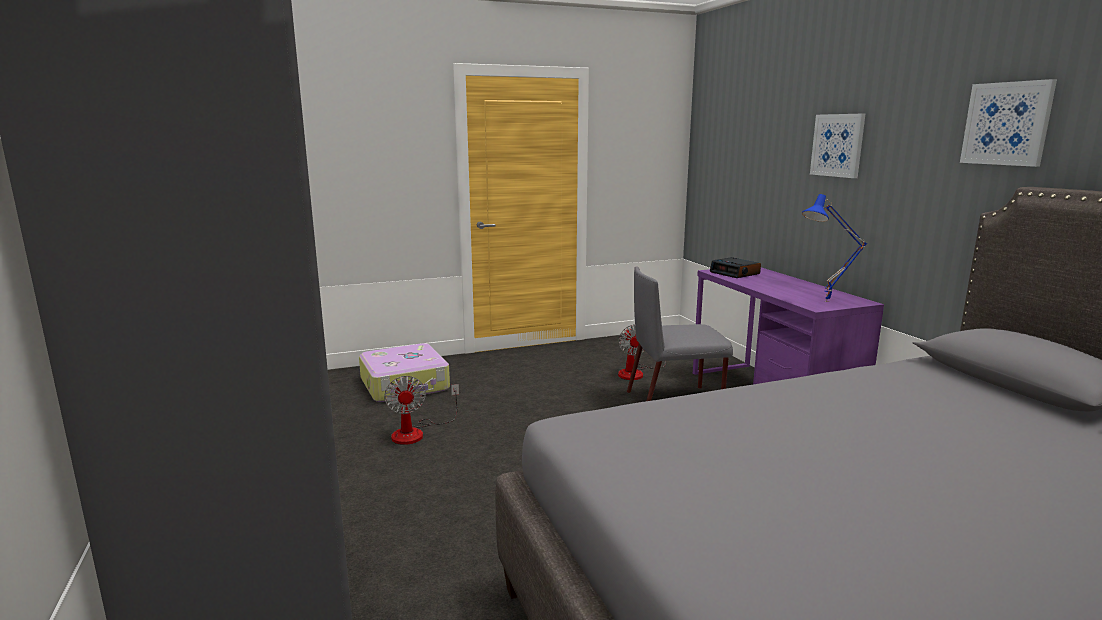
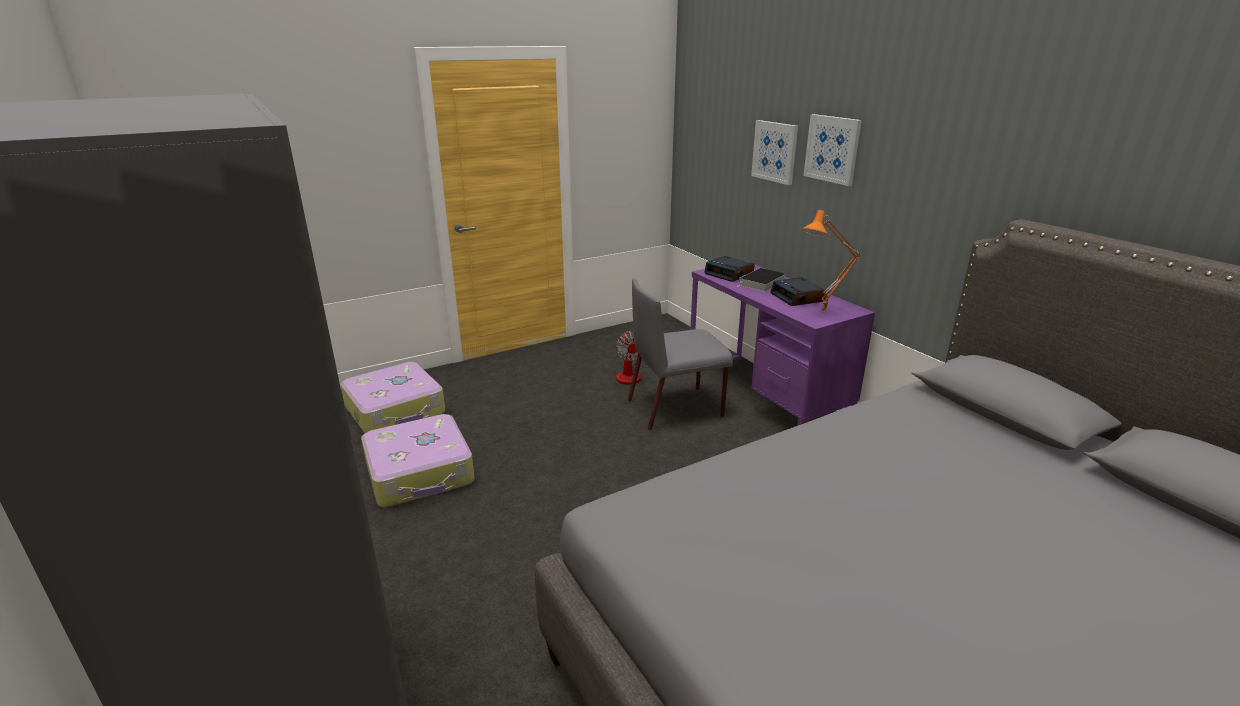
camera: 10 degrees left, 10 degrees up
fan [384,376,459,445] -> suitcase [361,414,475,507]
blue table lamp [802,194,867,302] -> orange table lamp [802,210,861,313]
picture [960,79,1057,167] -> picture moved to [751,120,798,185]
none -> book [736,268,785,292]
none -> alarm clock [771,277,826,306]

